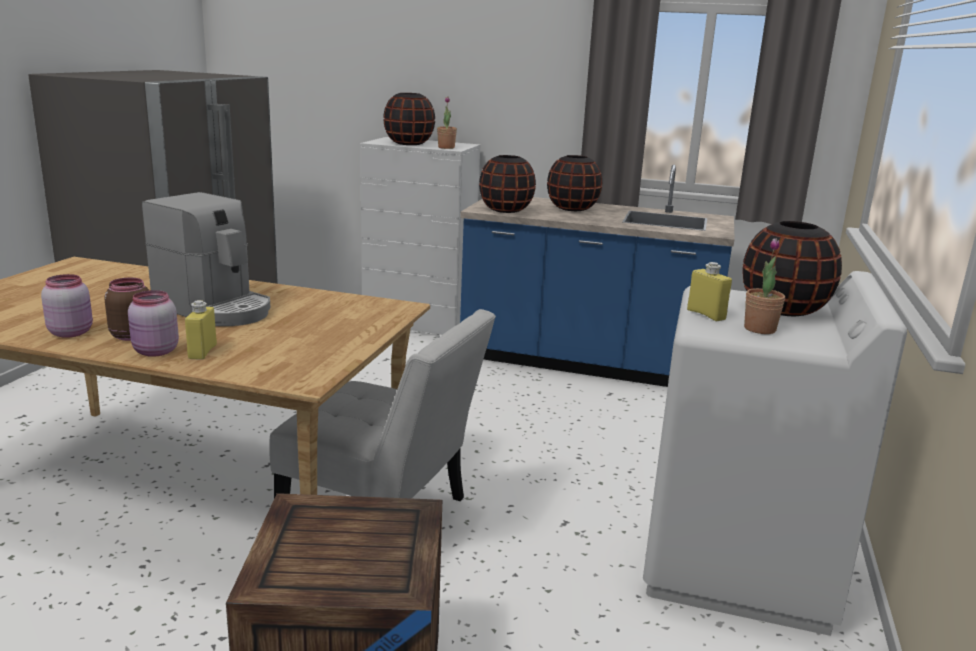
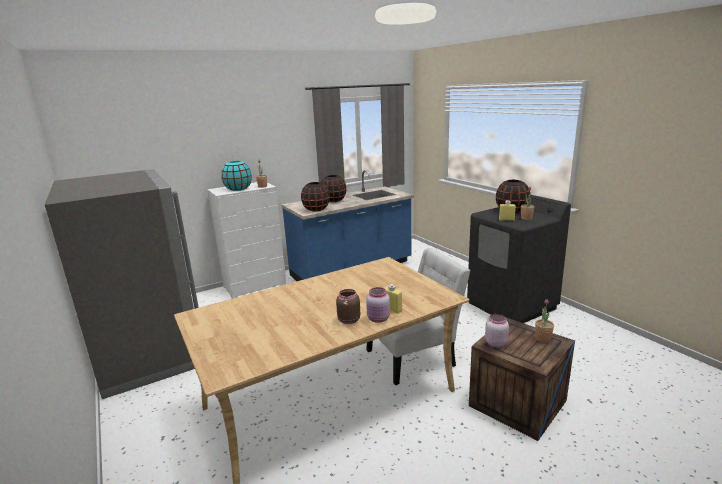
camera: 45 degrees left, 0 degrees up
pink jar [41,274,93,338] -> pink jar moved to [485,314,509,347]
coffee machine [142,192,271,326] -> none
black vase [383,93,435,145] -> turquoise vase [221,161,252,191]
white washing machine [643,271,907,636] -> black washing machine [467,195,571,323]
none -> potted plant [535,299,554,343]

